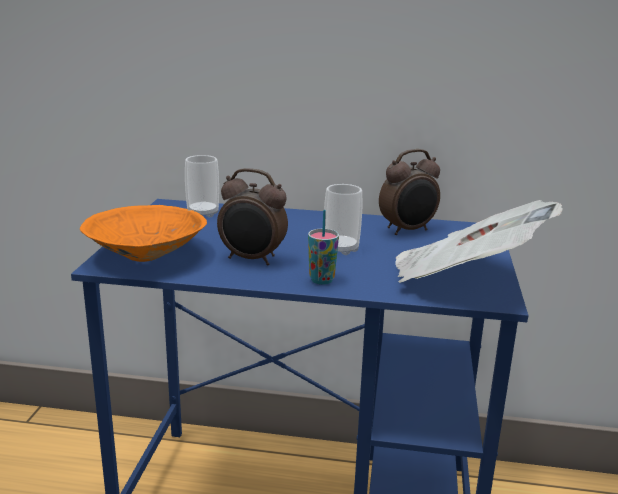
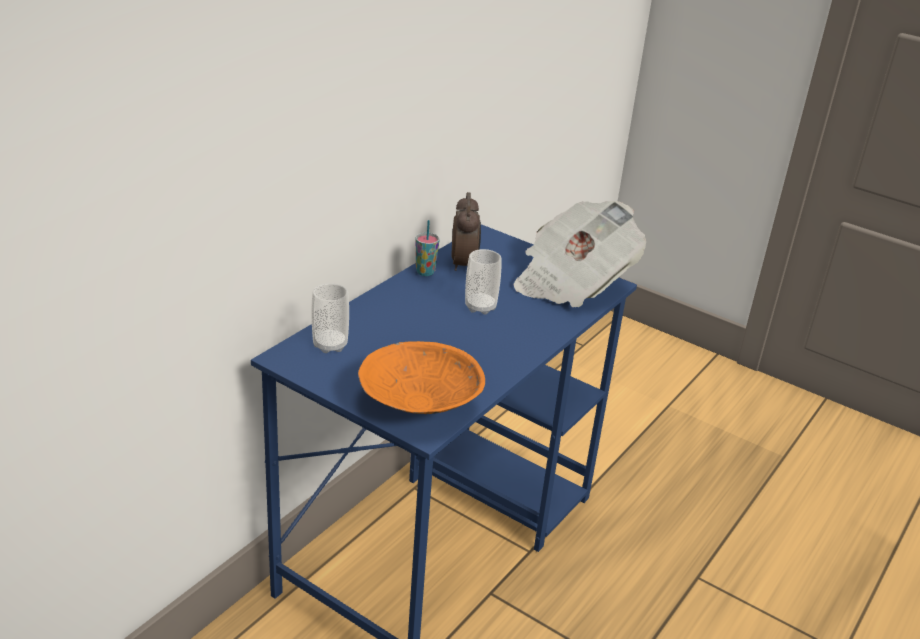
camera: 65 degrees left, 10 degrees up
alarm clock [217,168,288,265] -> none
cup [308,210,339,285] -> cup moved to [416,220,440,276]

